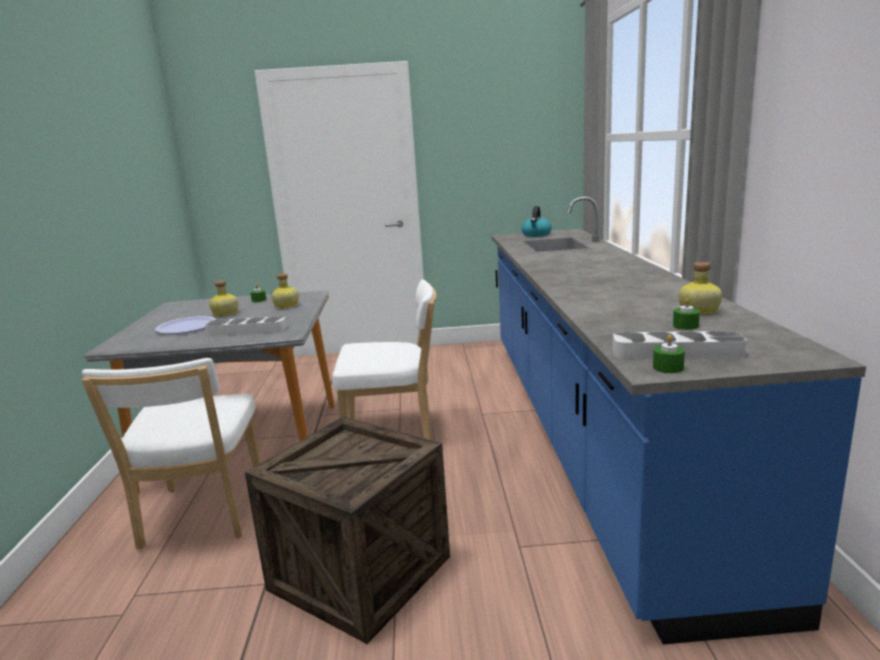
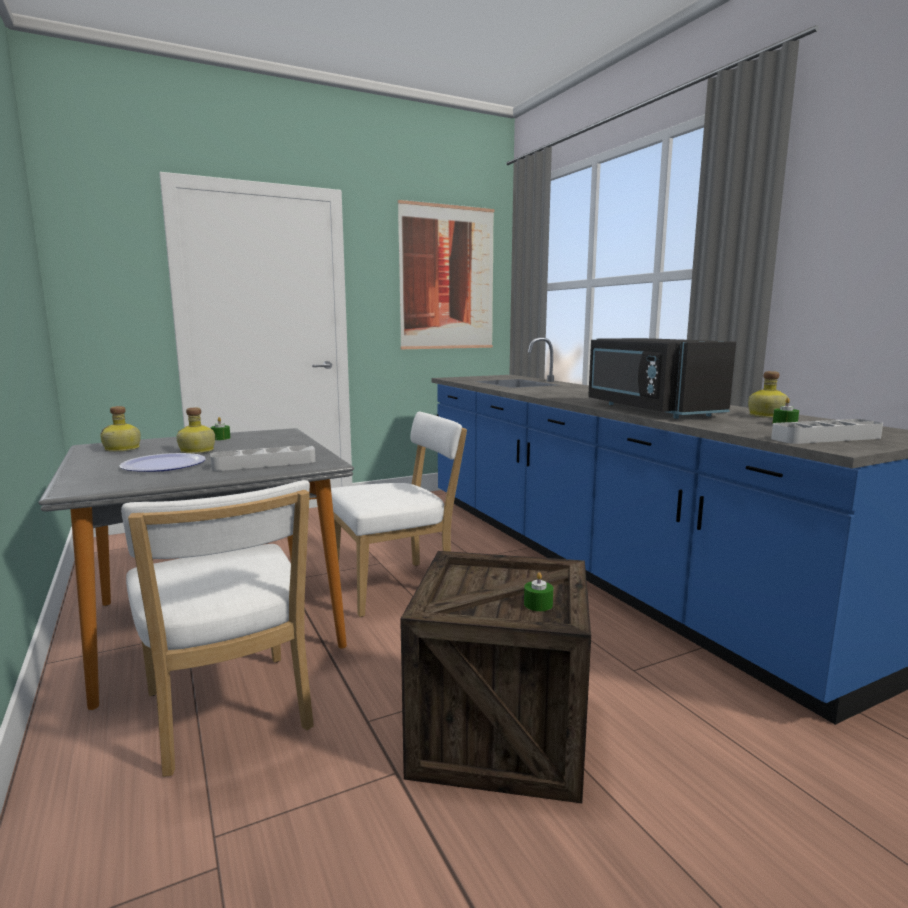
camera: 25 degrees left, 5 degrees down
bottle [271,273,299,308] -> bottle moved to [100,406,141,452]
kettle [521,206,552,237] -> none
green candle [653,335,685,373] -> green candle moved to [524,572,553,611]
none -> picture [398,200,495,349]
none -> black microwave [588,338,736,419]

